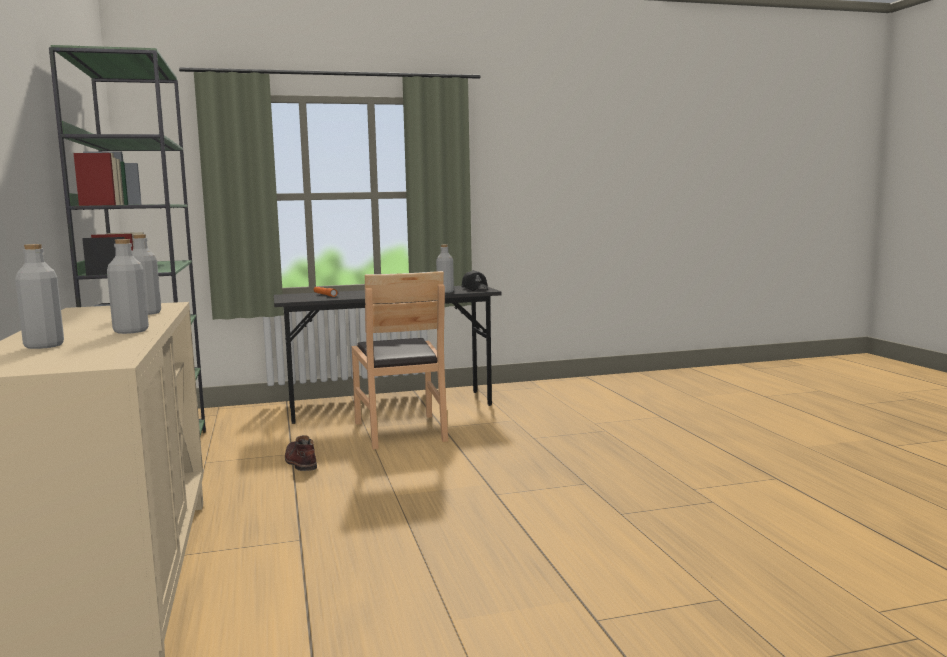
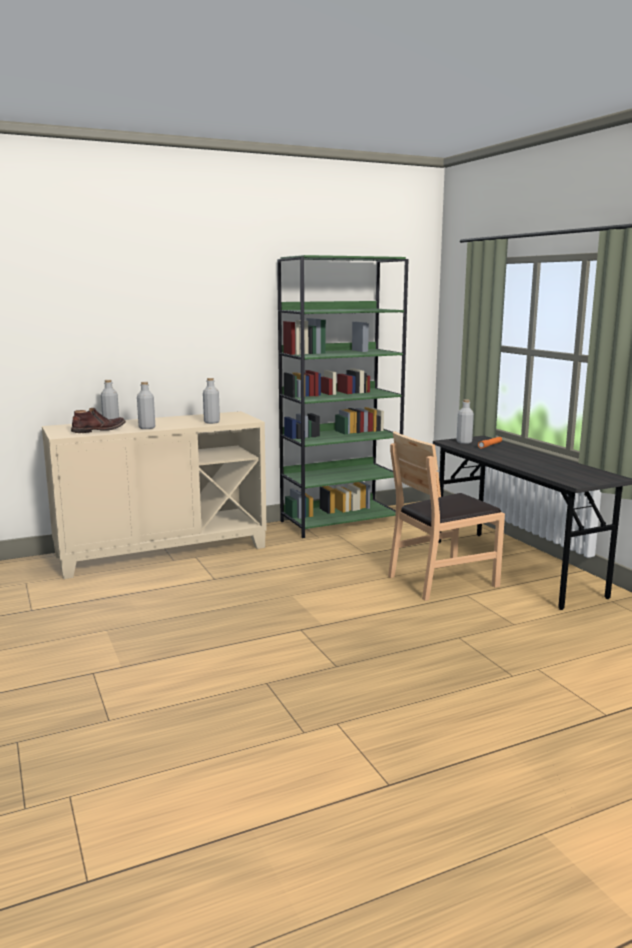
camera: 80 degrees right, 5 degrees up
brown boot [285,435,317,471] -> brown boot moved to [71,408,126,433]
grey bottle [436,245,454,293] -> grey bottle moved to [457,399,474,444]
black cap [462,270,488,291] -> none

